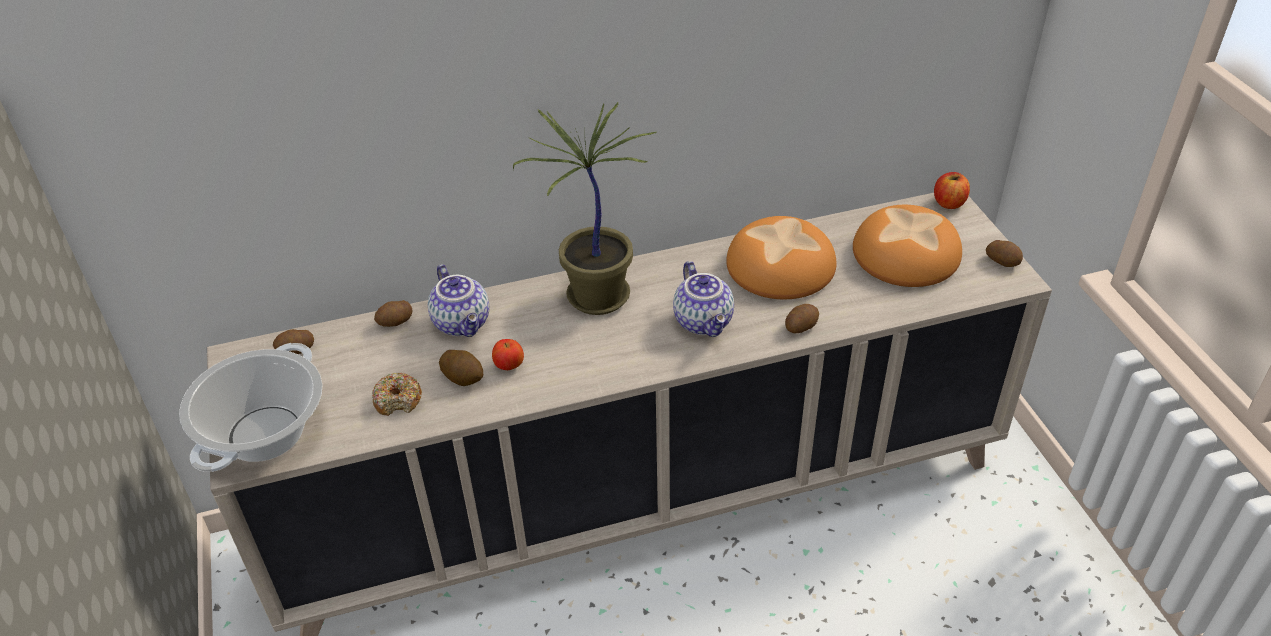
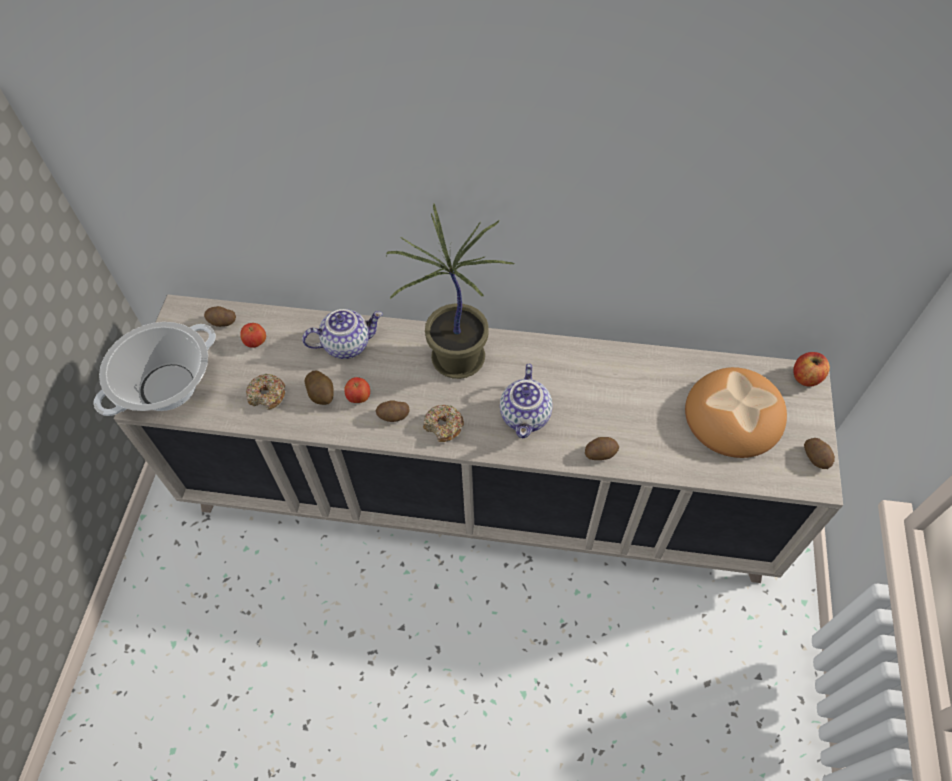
camera: 25 degrees right, 15 degrees up
potato [374,300,413,327] -> potato moved to [376,400,410,422]
teapot [428,264,489,337] -> teapot turned 105 degrees counterclockwise [302,309,383,359]
bread [726,216,836,299] -> none
none -> apple [240,323,266,348]
none -> donut [423,405,464,442]

